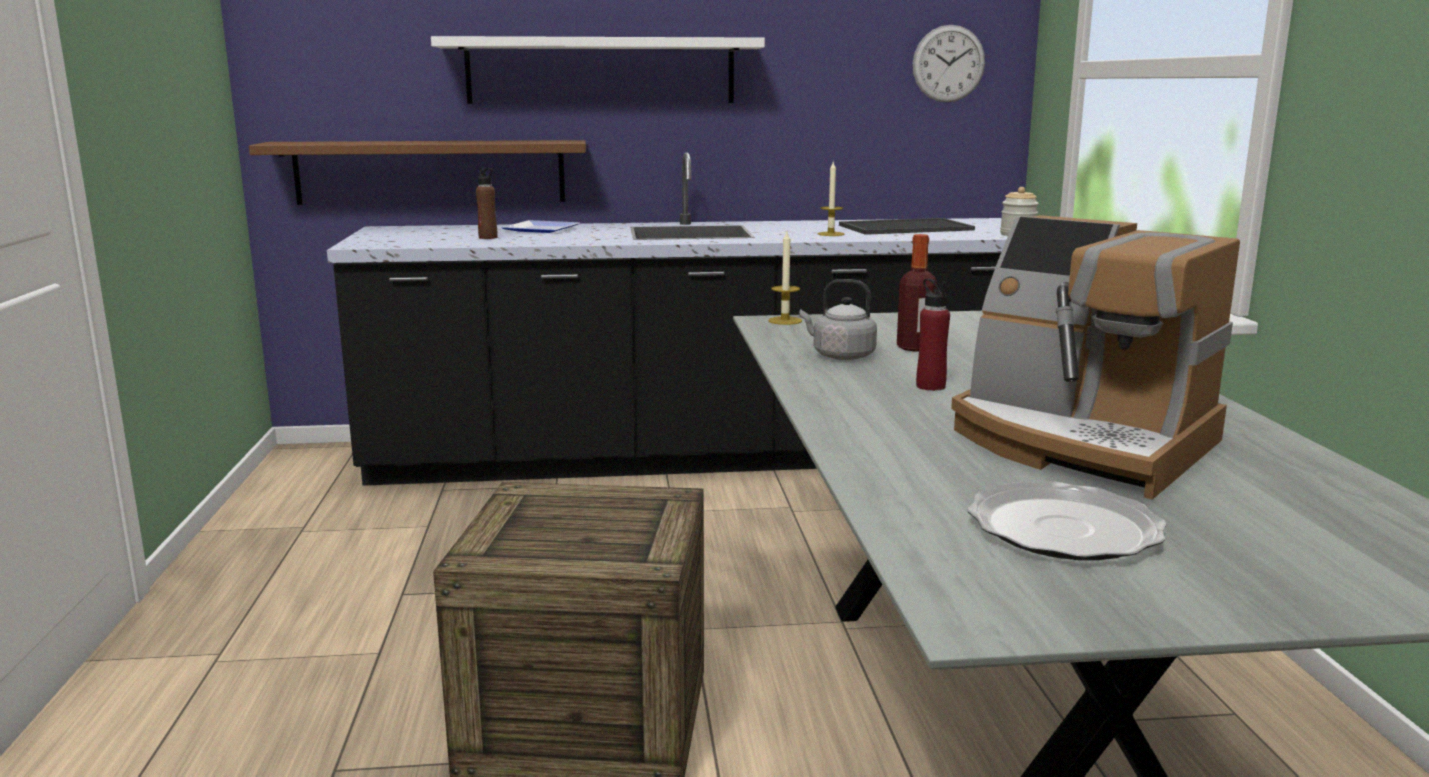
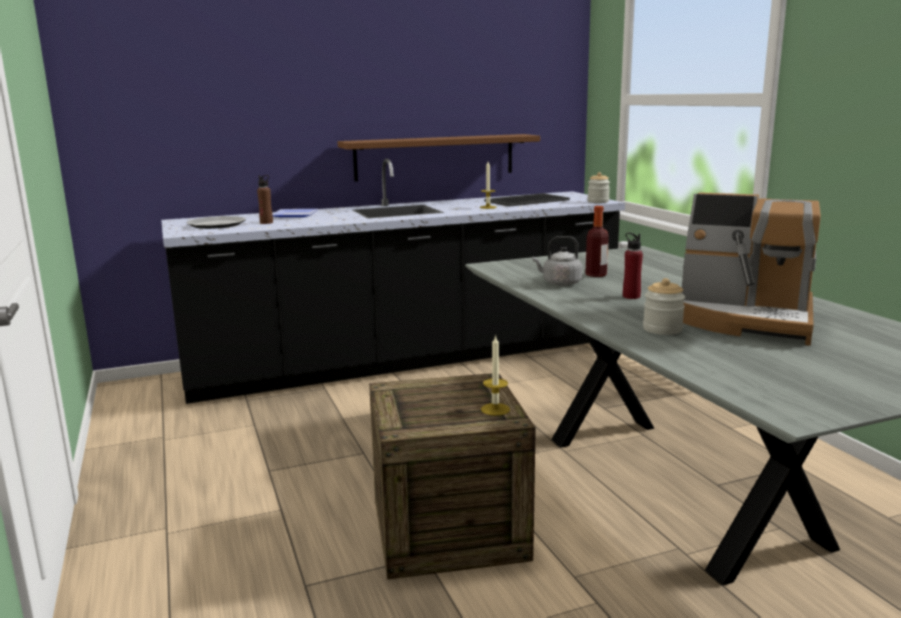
camera: 15 degrees left, 0 degrees up
brown shelf [249,140,586,205] -> brown shelf moved to [337,134,540,182]
white shelf [431,36,765,104] -> none
candle [768,232,802,325] -> candle moved to [481,335,510,416]
wall clock [912,25,985,103] -> none
plate [967,481,1166,560] -> plate moved to [187,216,246,229]
none -> jar [643,278,685,335]

